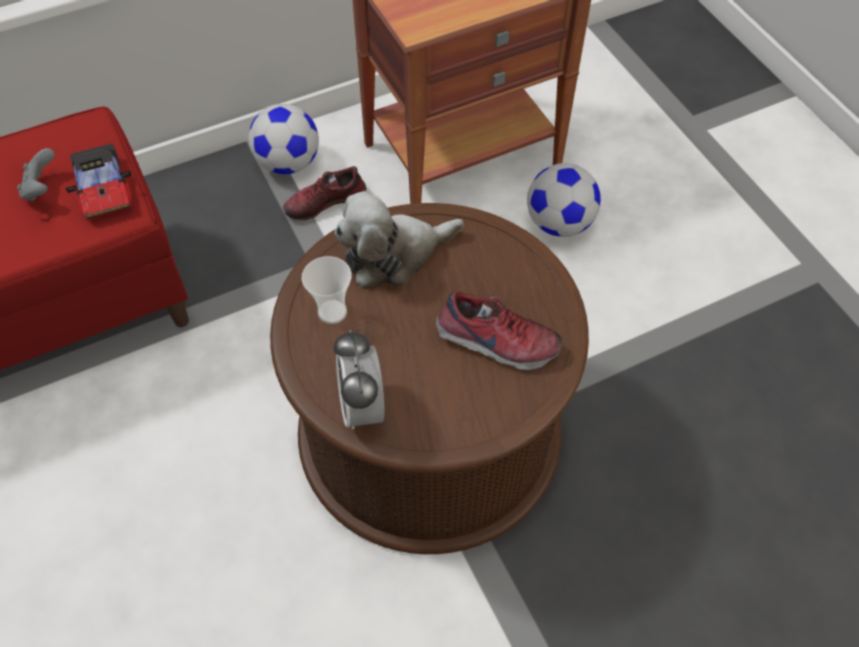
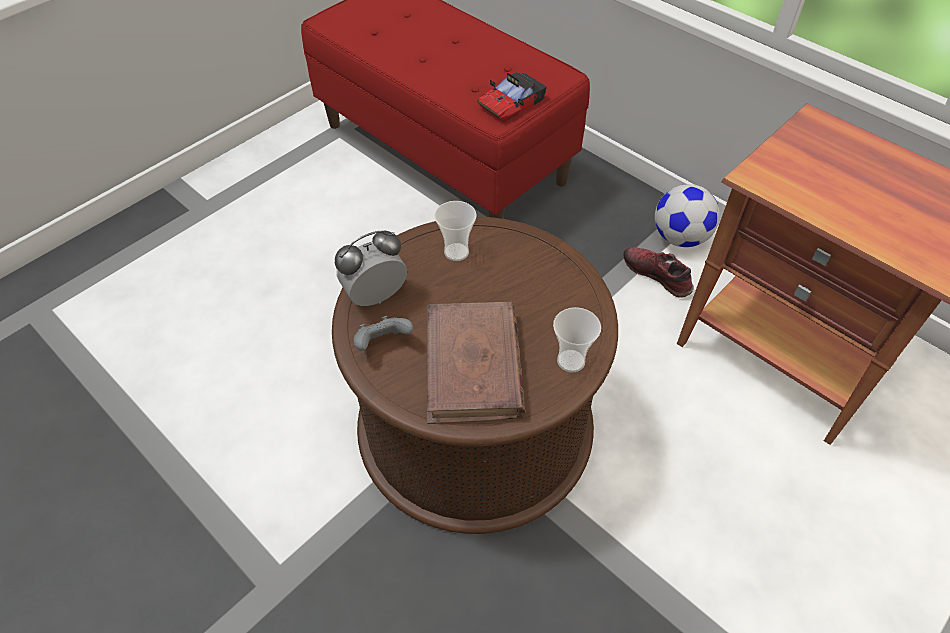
camera: 70 degrees right, 5 degrees down
grey game controller [17,148,55,201] -> grey game controller moved to [353,316,413,351]
plush toy [335,191,464,288] -> none
shoe [436,291,562,370] -> brown book [427,302,525,424]
football [527,163,601,237] -> none
none -> cup [553,307,601,372]

